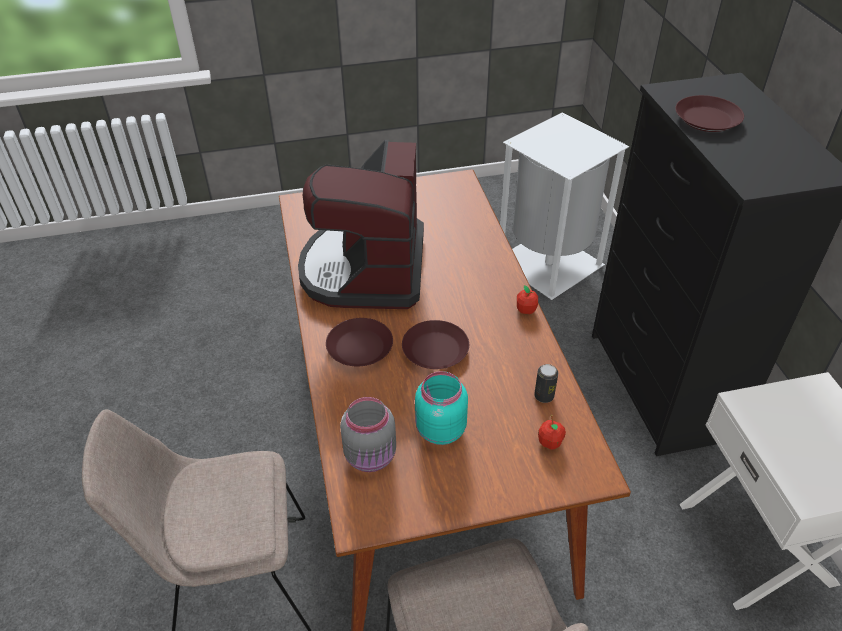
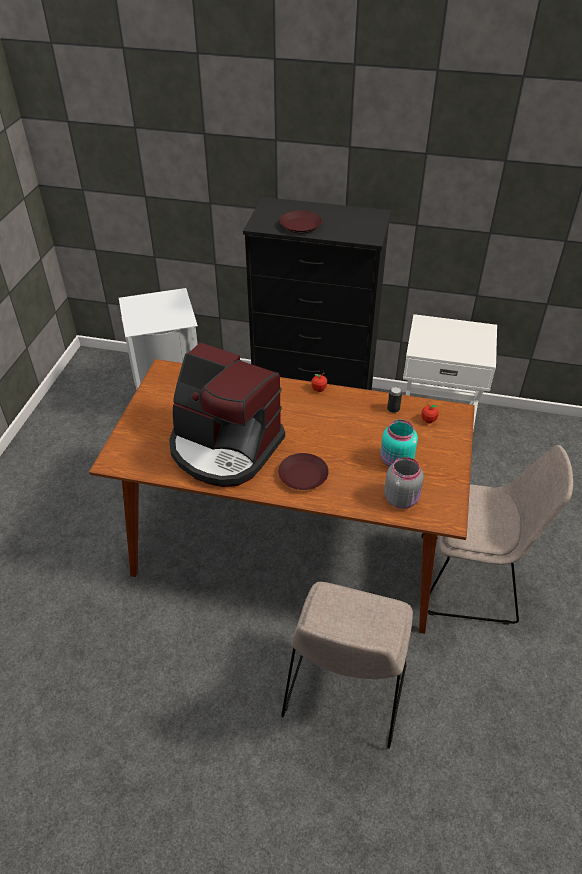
camera: 65 degrees left, 0 degrees up
brown plate [402,320,469,369] -> none

